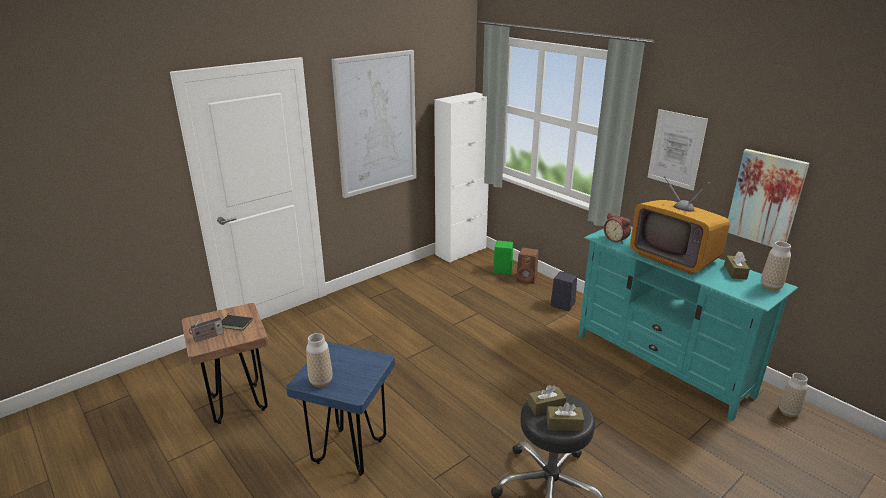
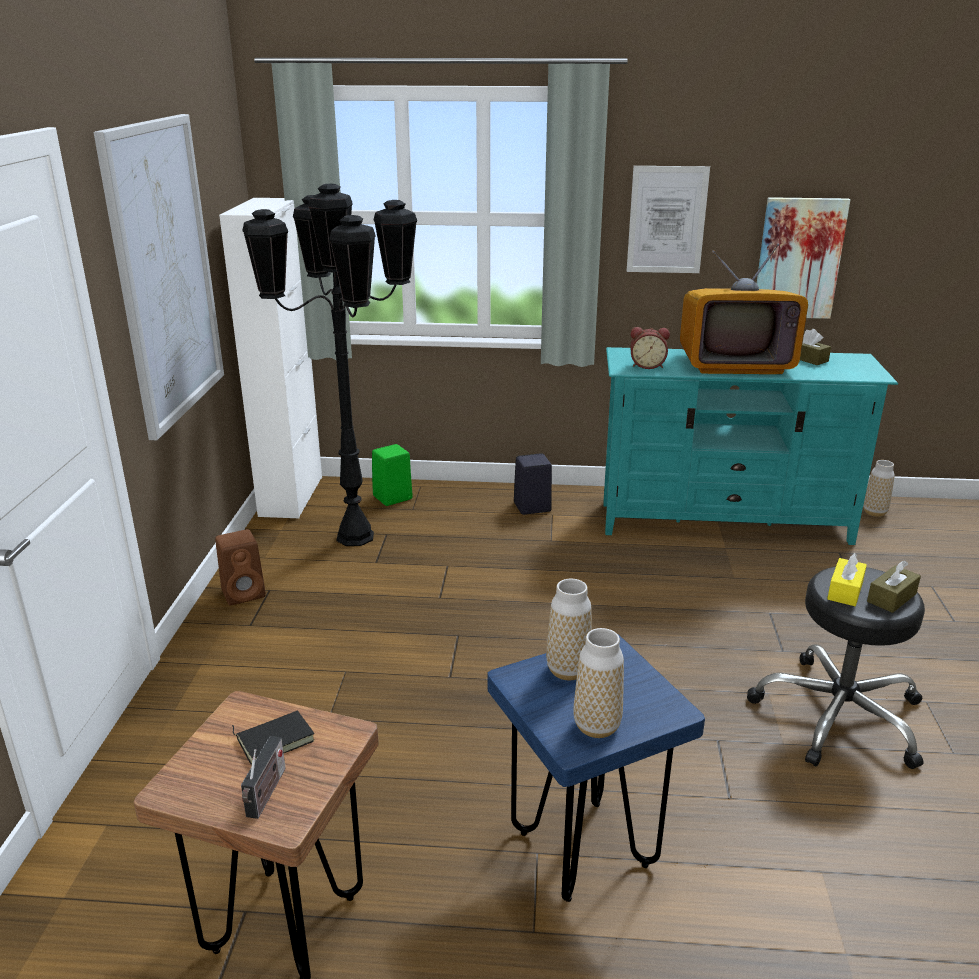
camera: 45 degrees left, 0 degrees up
brown speaker [516,248,538,284] -> brown speaker moved to [215,529,266,605]
brown tissue box [528,385,566,415] -> yellow tissue box [827,553,867,606]
vase [761,241,791,291] -> vase moved to [546,579,592,680]
none -> black floor lamp [242,184,417,546]

